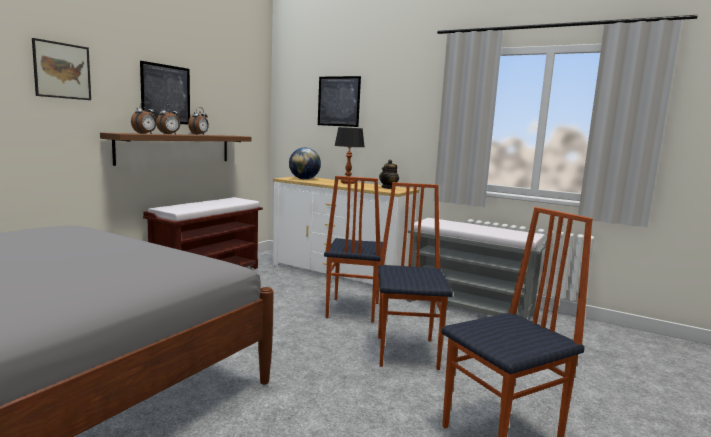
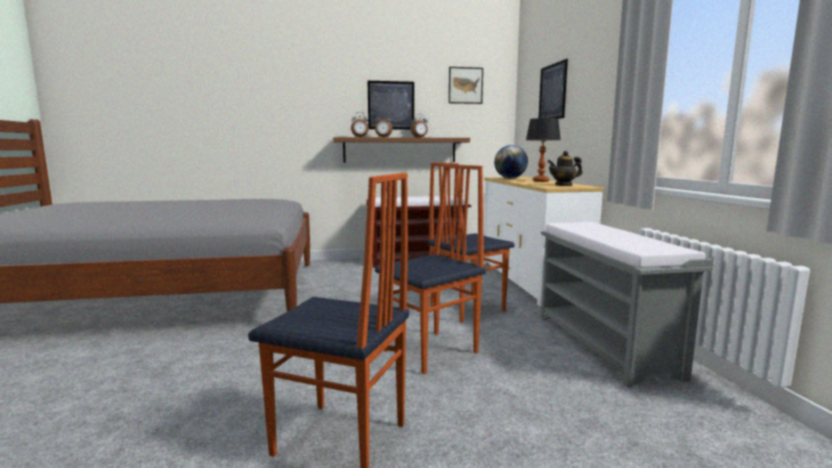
camera: 50 degrees right, 0 degrees up
picture [32,38,91,100] -> picture moved to [449,67,483,104]

